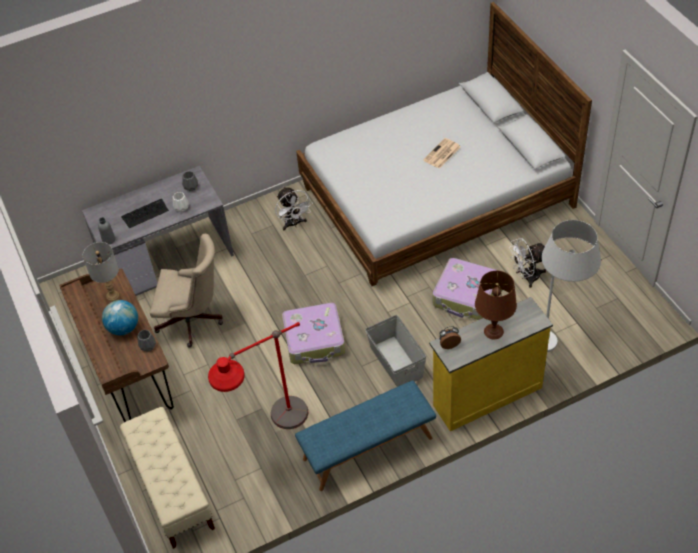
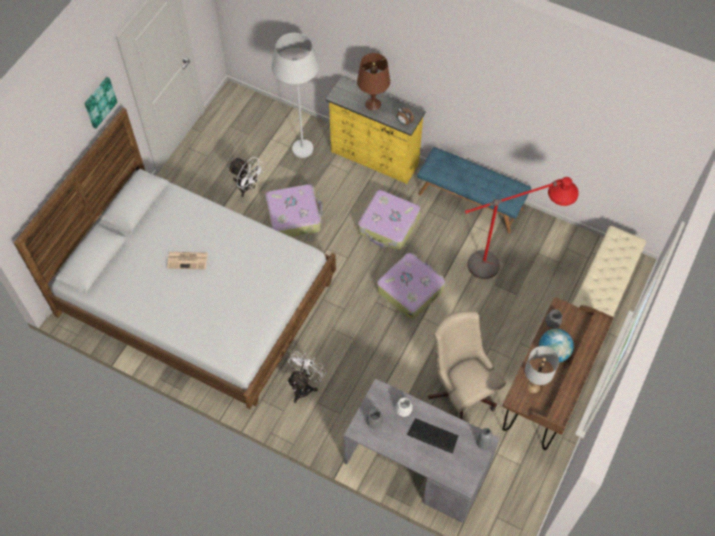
camera: 130 degrees left, 10 degrees up
grey storage box [365,315,426,387] -> suitcase [358,190,421,250]
none -> picture [84,77,117,128]

